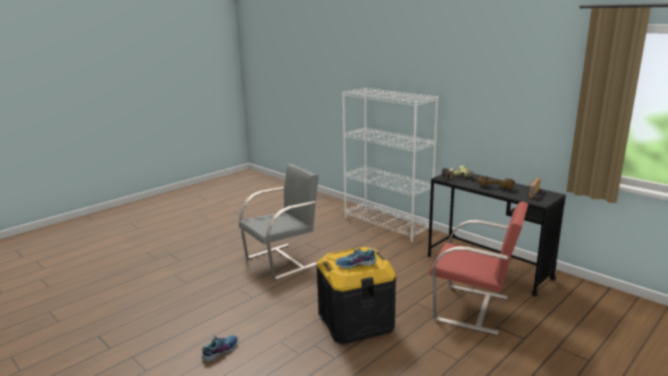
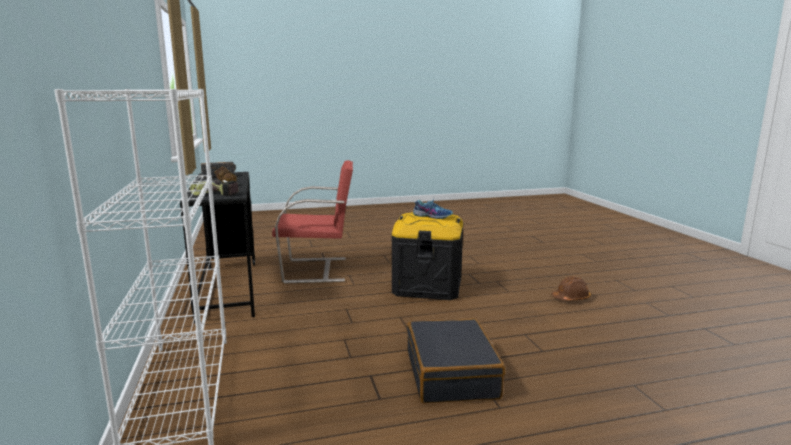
camera: 150 degrees left, 5 degrees down
shoe [201,334,238,362] -> brown hard hat [551,276,591,301]
grey chair [239,164,319,280] -> black suitcase [407,319,505,403]
red chair [430,201,528,335] -> red chair turned 120 degrees clockwise [272,160,353,284]

